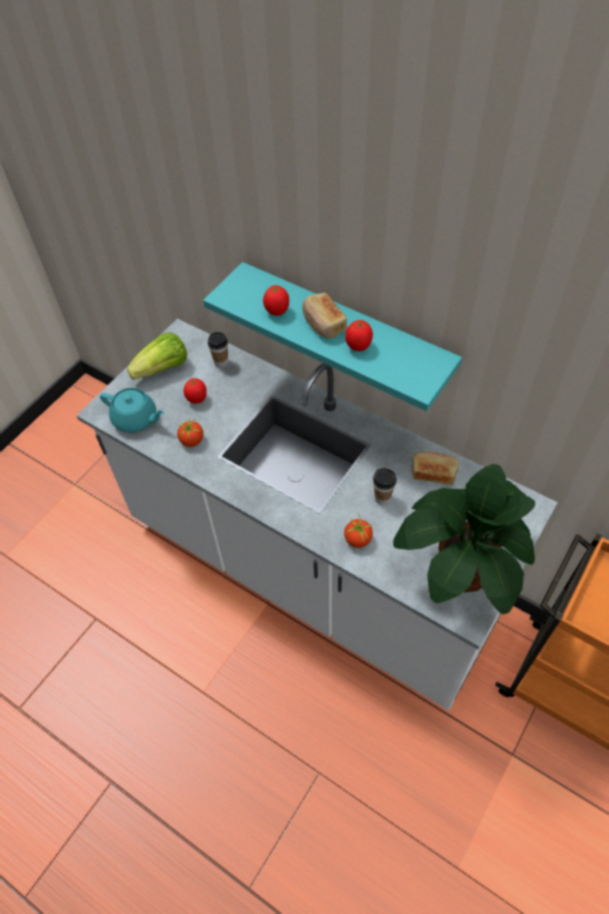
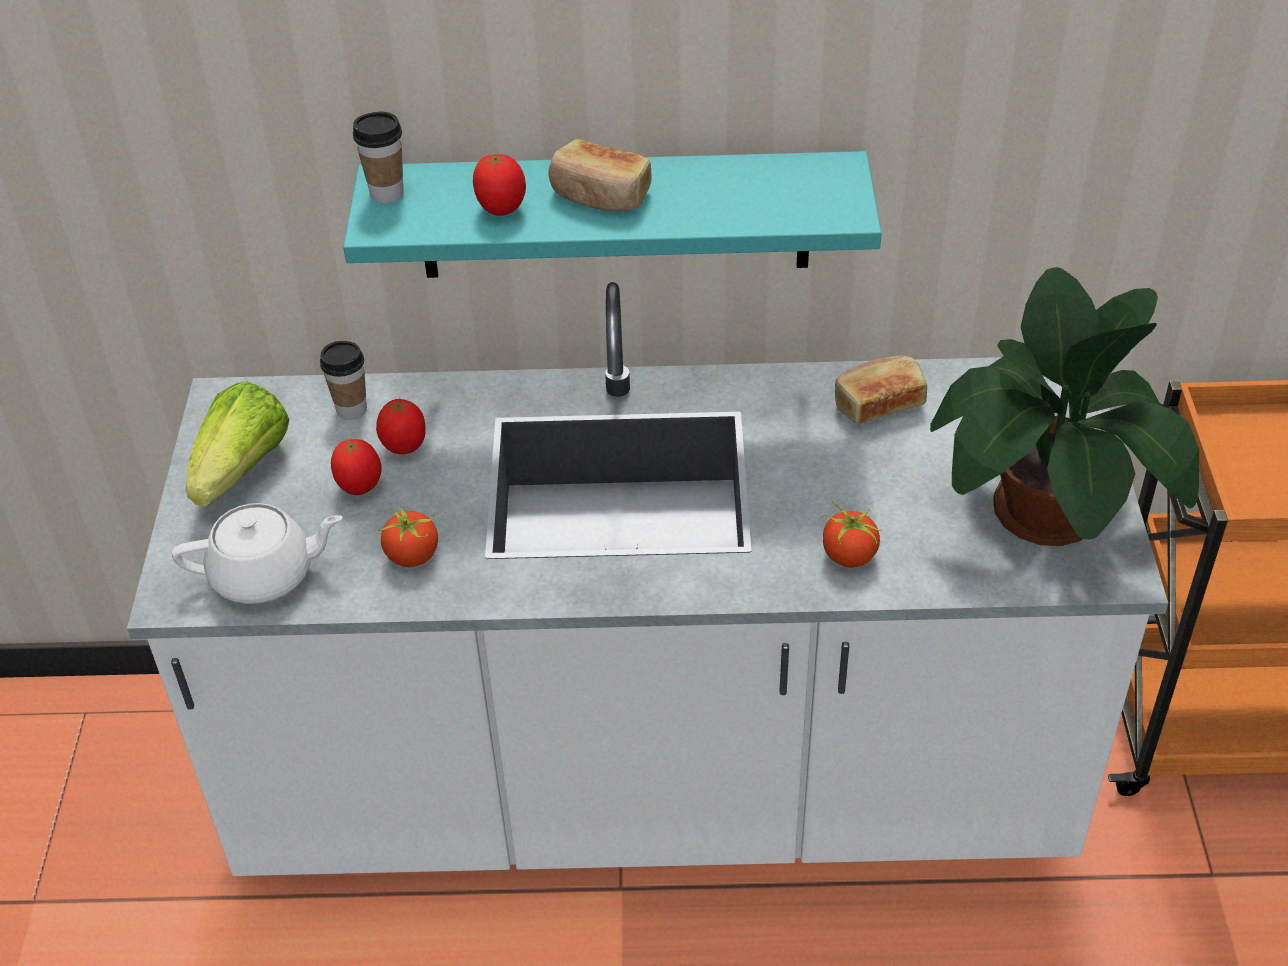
camera: 35 degrees left, 10 degrees down
turquoise teapot [100,388,164,433] -> white teapot [172,503,343,604]
tomato [345,320,373,351] -> tomato moved to [376,398,426,454]
cup [373,468,397,505] -> cup moved to [353,112,404,203]

